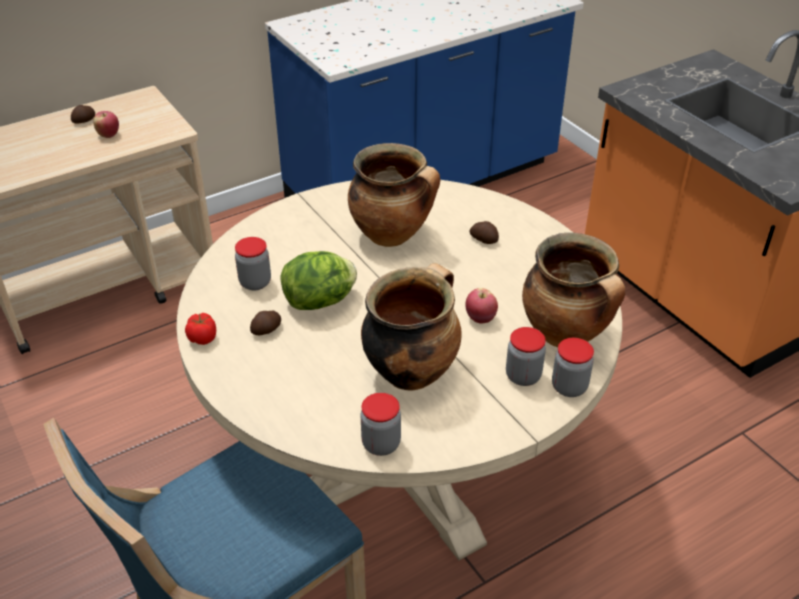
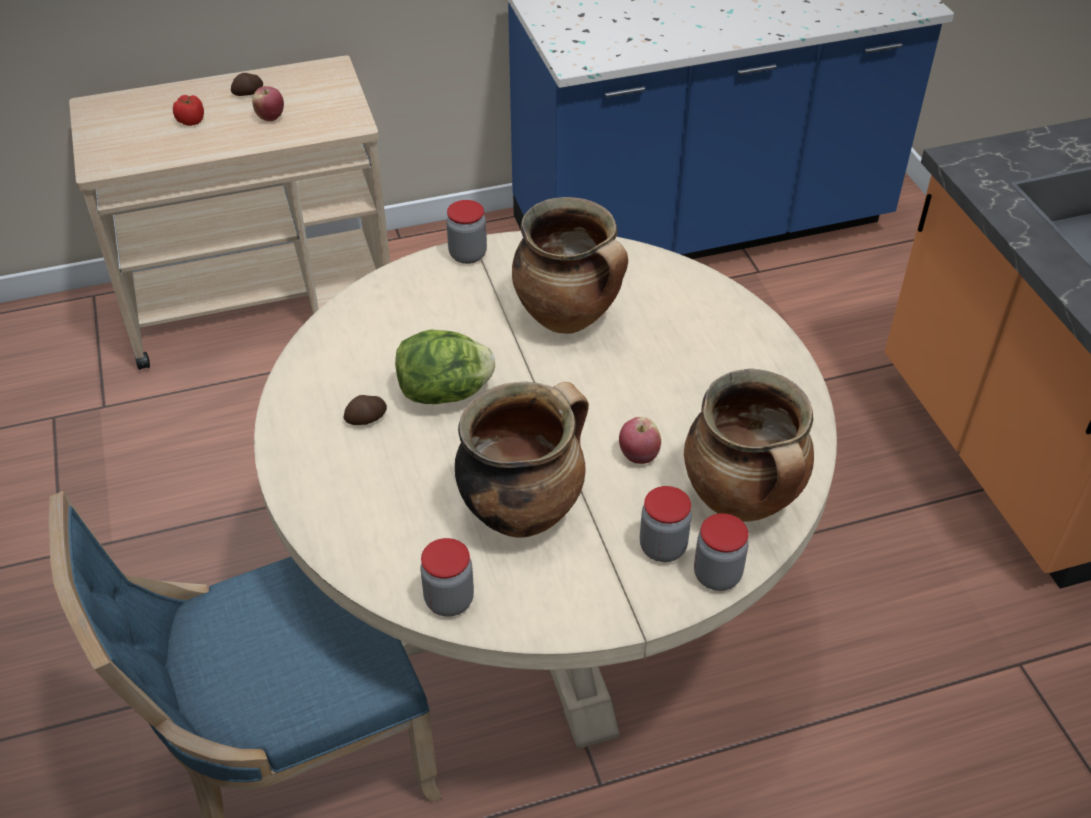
camera: 15 degrees right, 5 degrees up
tomato [185,313,216,345] -> tomato moved to [173,95,204,126]
jar [235,237,271,290] -> jar moved to [446,200,487,264]
potato [470,221,499,244] -> none

